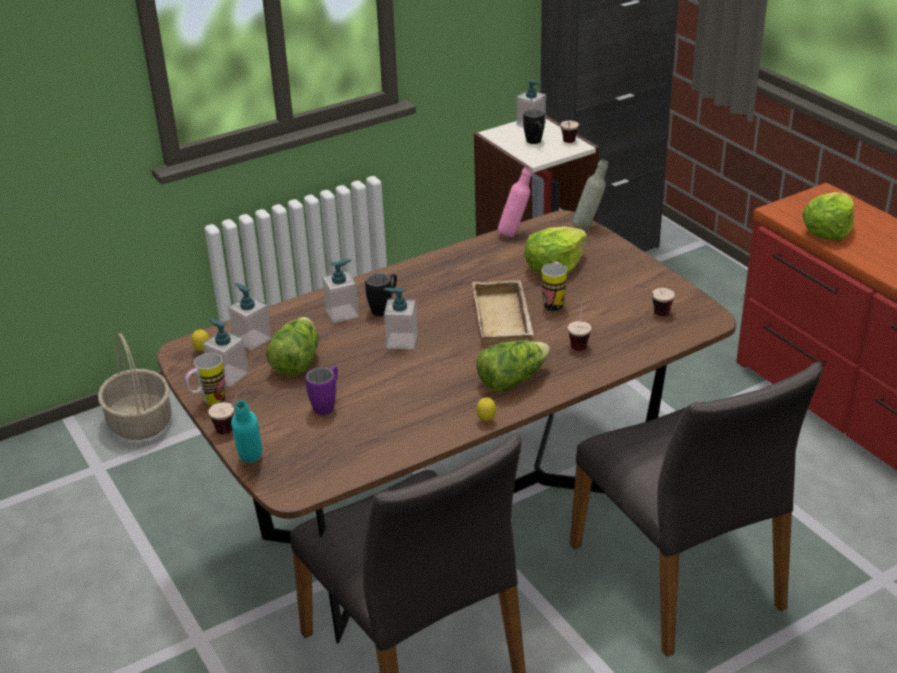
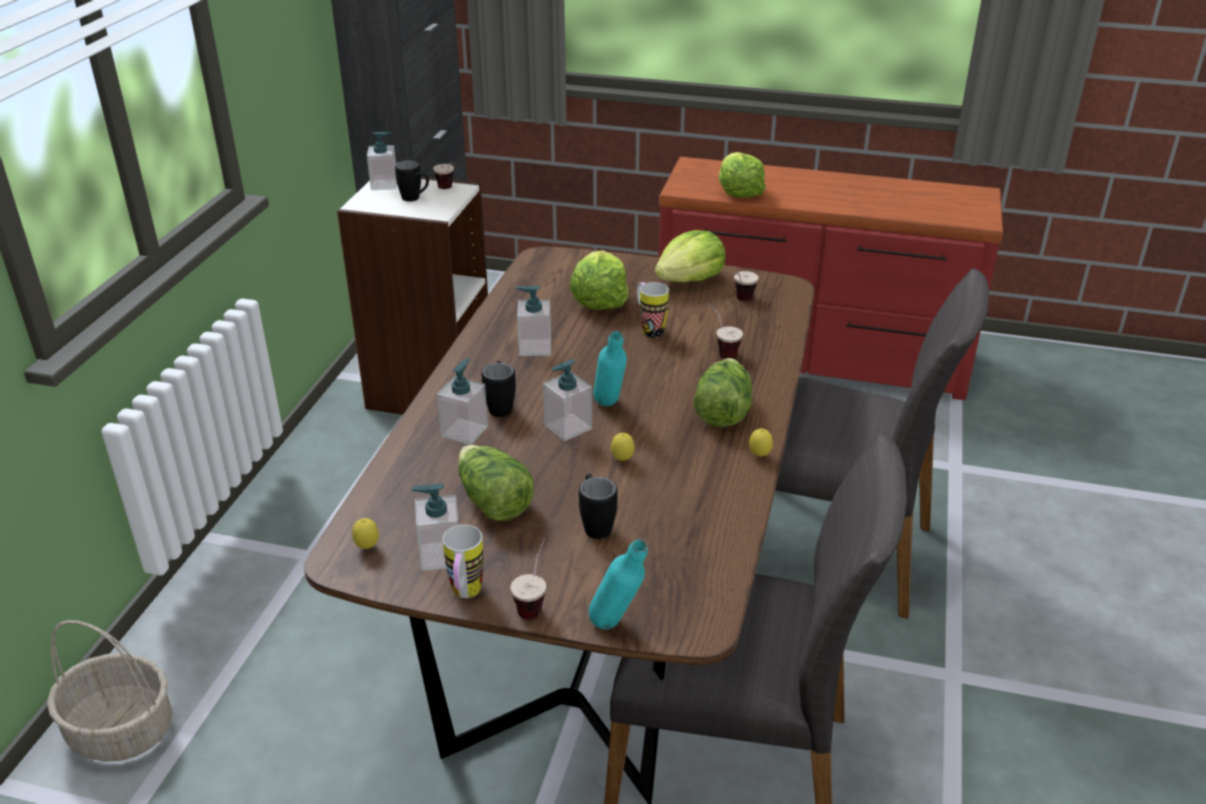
camera: 45 degrees left, 0 degrees up
soap dispenser [228,283,272,350] -> soap dispenser moved to [516,286,551,356]
purple mug [305,366,338,415] -> black mug [579,474,617,539]
beige tray [472,280,534,345] -> none
pink bottle [498,166,532,237] -> none
grey bottle [572,159,608,230] -> none
none -> turquoise bottle [593,331,627,406]
none -> lemon [611,433,634,461]
none -> lettuce [655,230,726,282]

